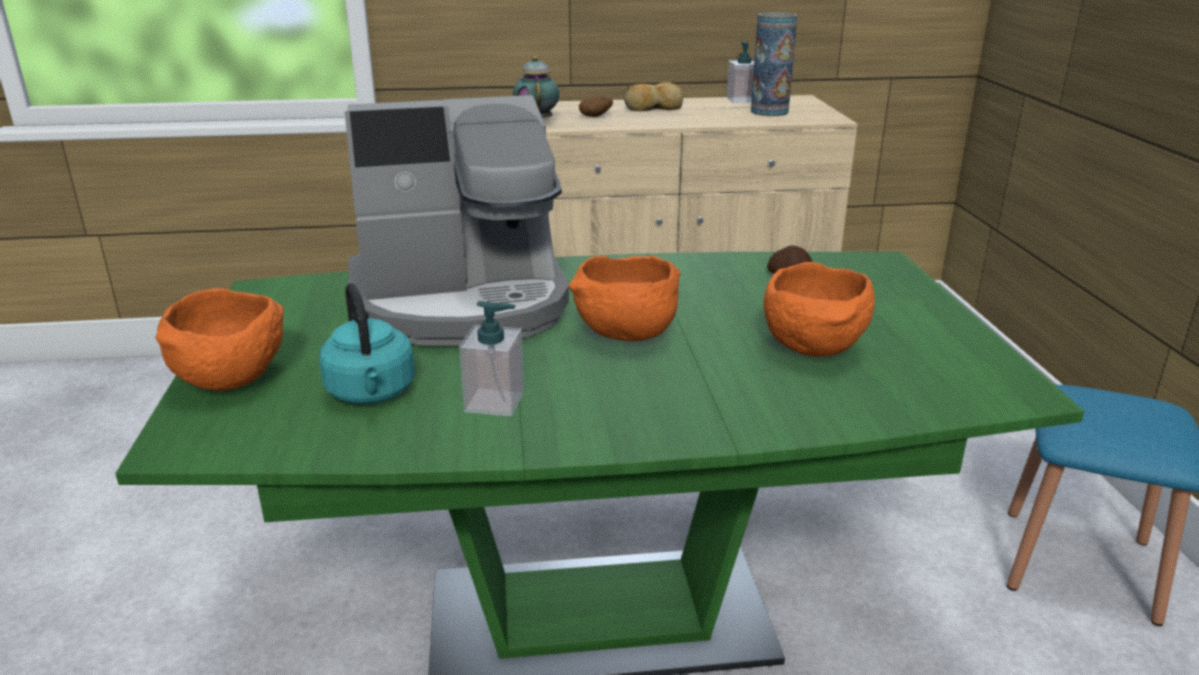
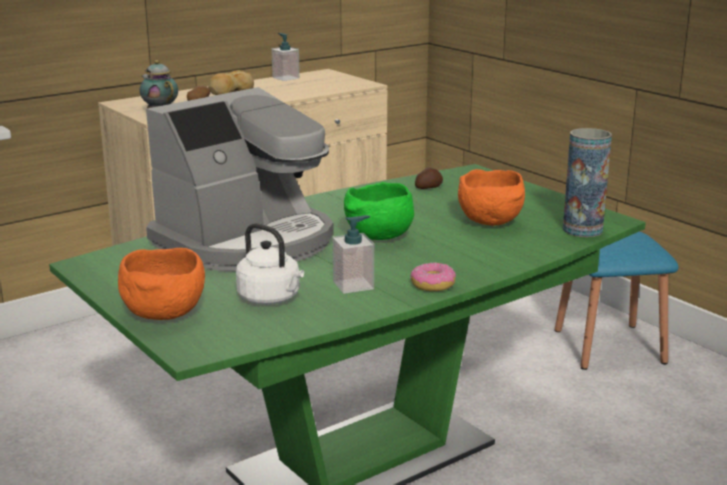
camera: 30 degrees left, 5 degrees down
turquoise kettle [319,283,415,404] -> white kettle [236,223,304,305]
orange bowl [569,255,680,341] -> green bowl [344,182,414,240]
vase [751,12,797,116] -> vase moved to [563,128,612,237]
none -> donut [410,262,456,291]

